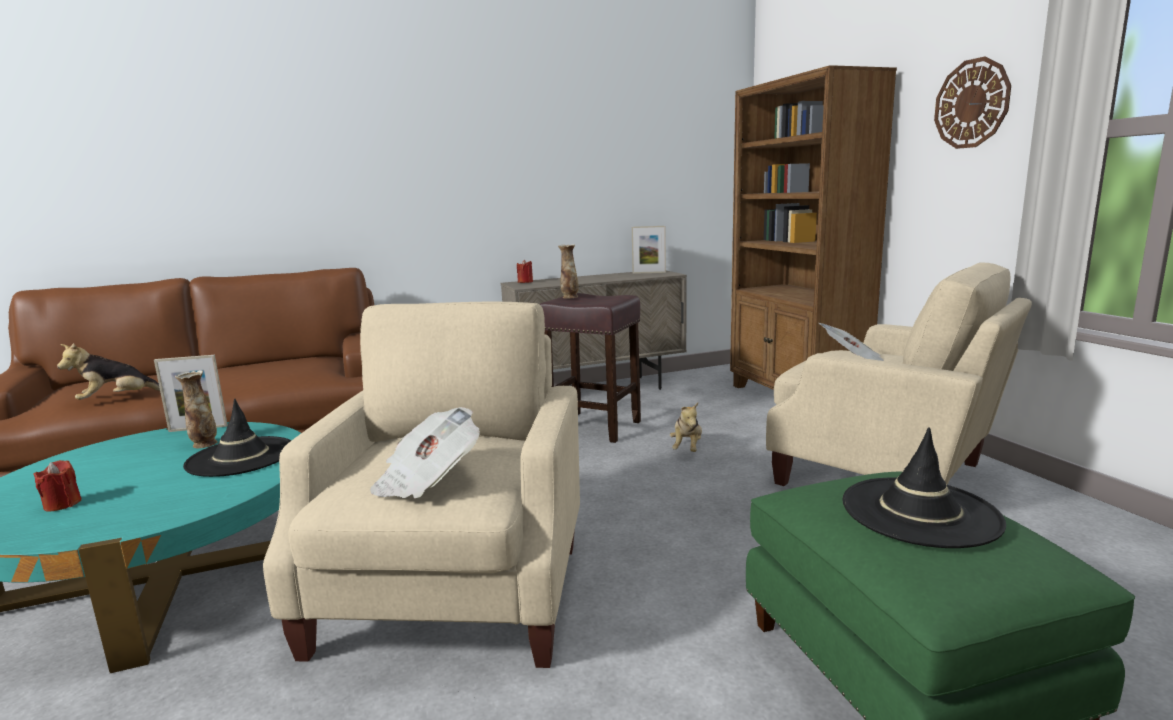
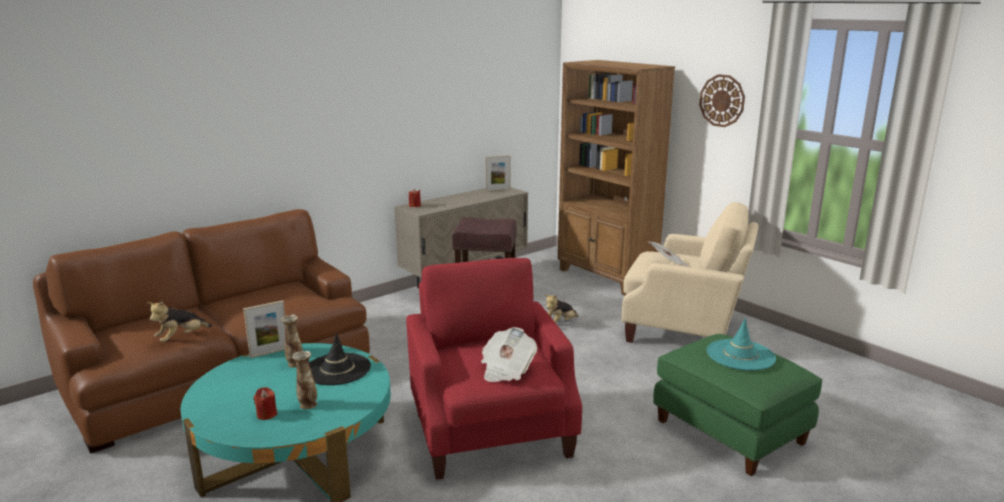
camera: 20 degrees left, 5 degrees up
beige armchair [263,302,580,668] -> red armchair [406,258,582,480]
vase [558,244,579,299] -> vase moved to [292,351,317,409]
plush toy [670,403,702,452] -> plush toy turned 60 degrees clockwise [545,294,579,323]
black hat [842,427,1006,548] -> turquoise hat [707,318,776,371]

